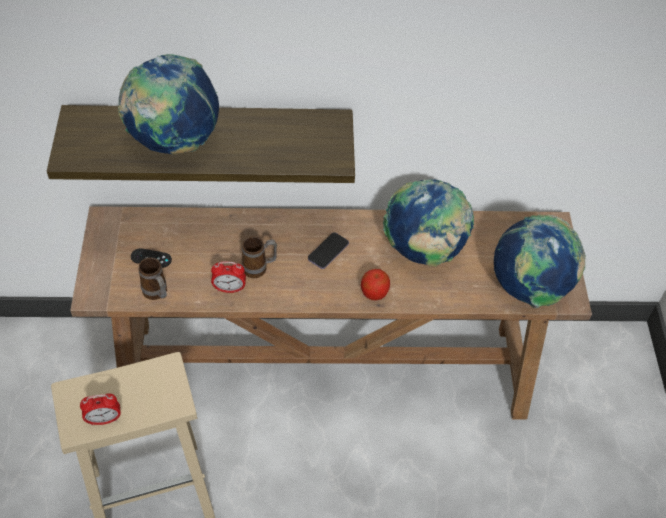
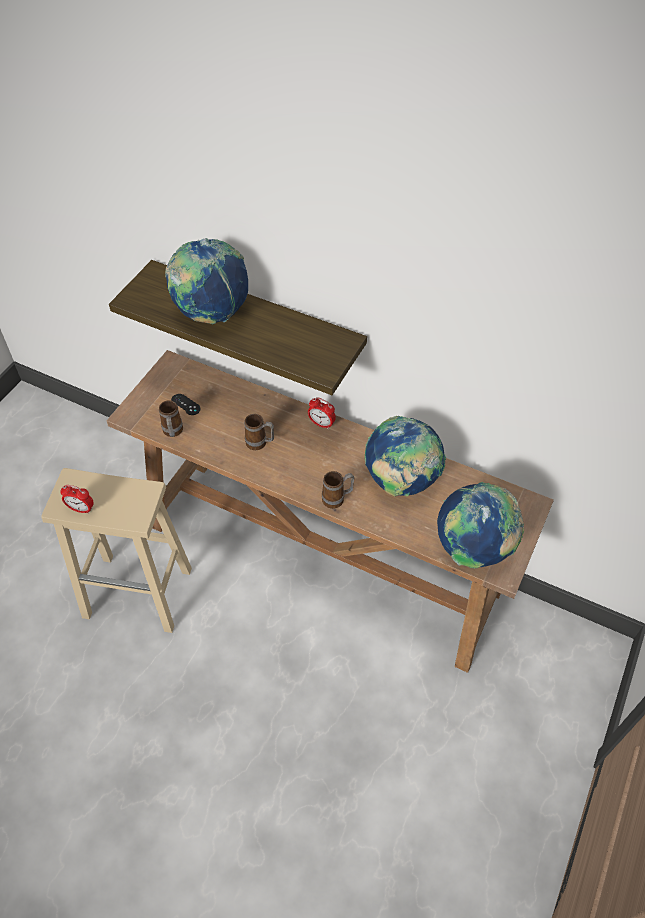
camera: 30 degrees right, 0 degrees up
alarm clock [211,261,246,293] -> alarm clock moved to [308,397,336,429]
phone [308,232,349,269] -> none
apple [361,269,390,300] -> mug [322,471,354,509]

